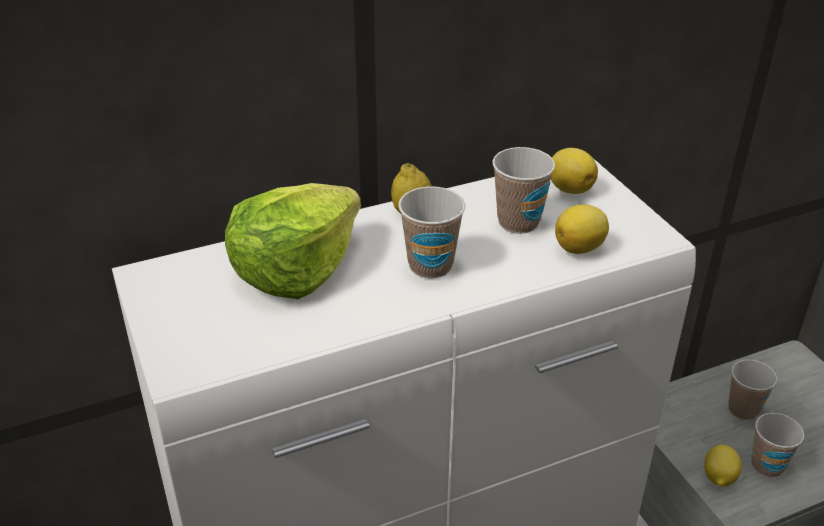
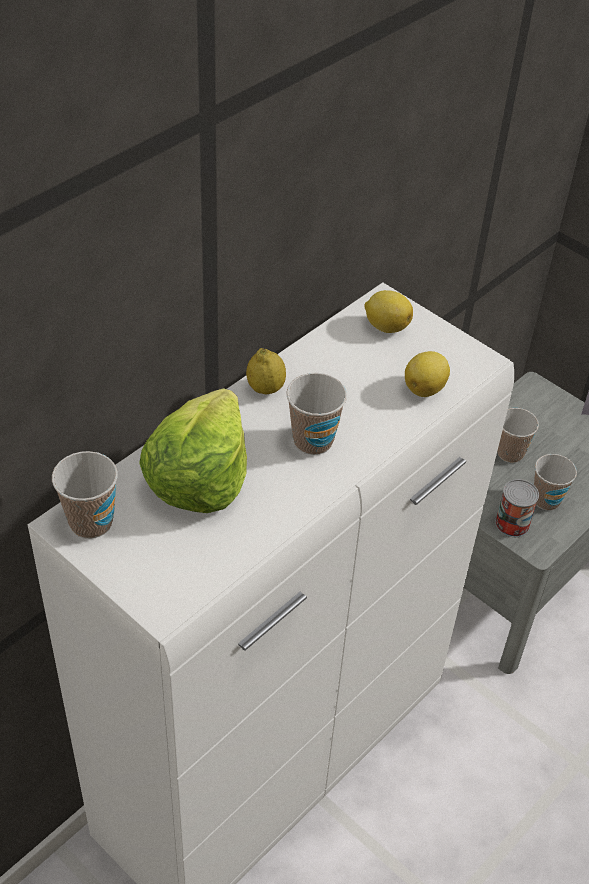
camera: 25 degrees left, 10 degrees up
cup [492,147,555,234] -> cup moved to [52,451,118,539]
lemon [704,445,742,487] -> can [495,479,539,537]

